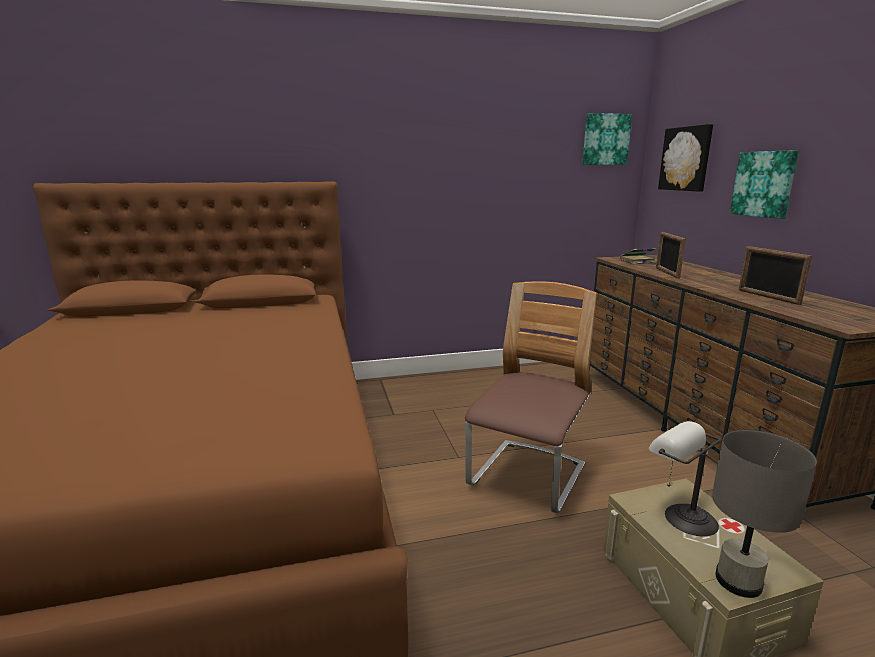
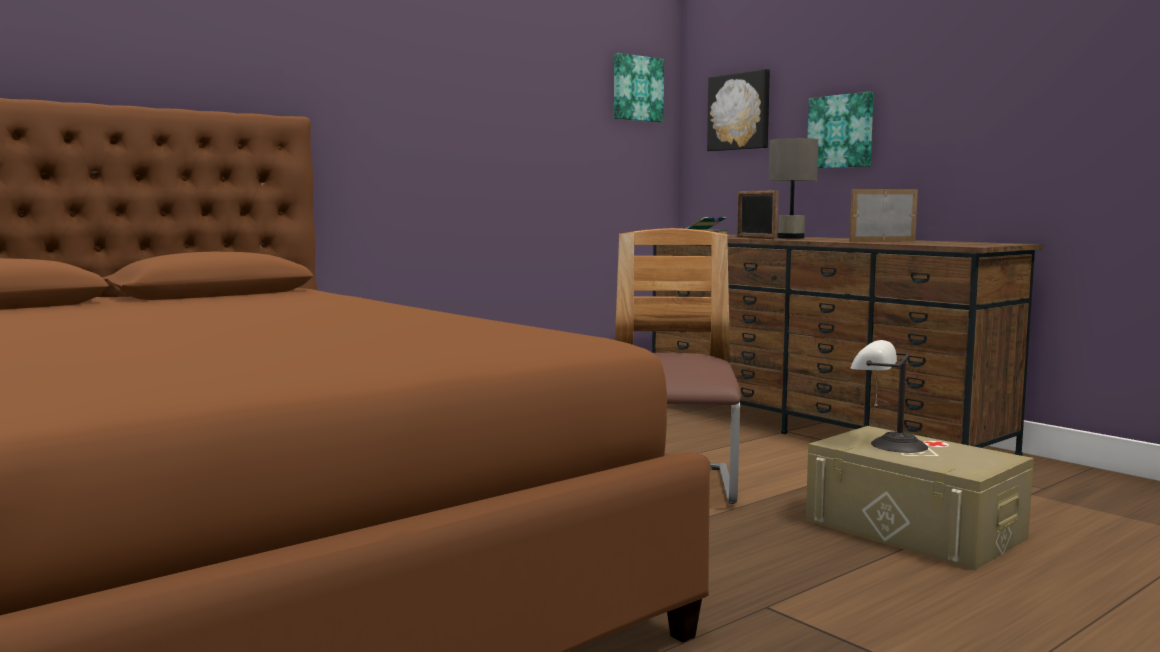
camera: 25 degrees left, 10 degrees down
grey table lamp [712,429,817,598] -> grey table lamp moved to [769,138,818,239]
picture frame [739,246,812,305] -> picture frame turned 120 degrees clockwise [849,189,918,242]

